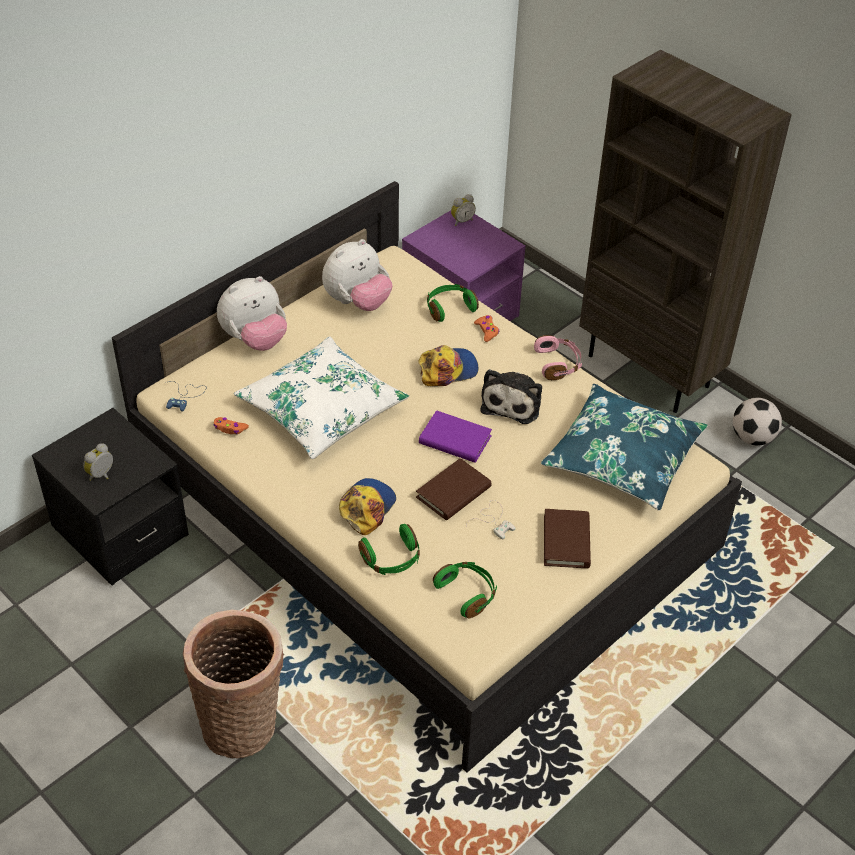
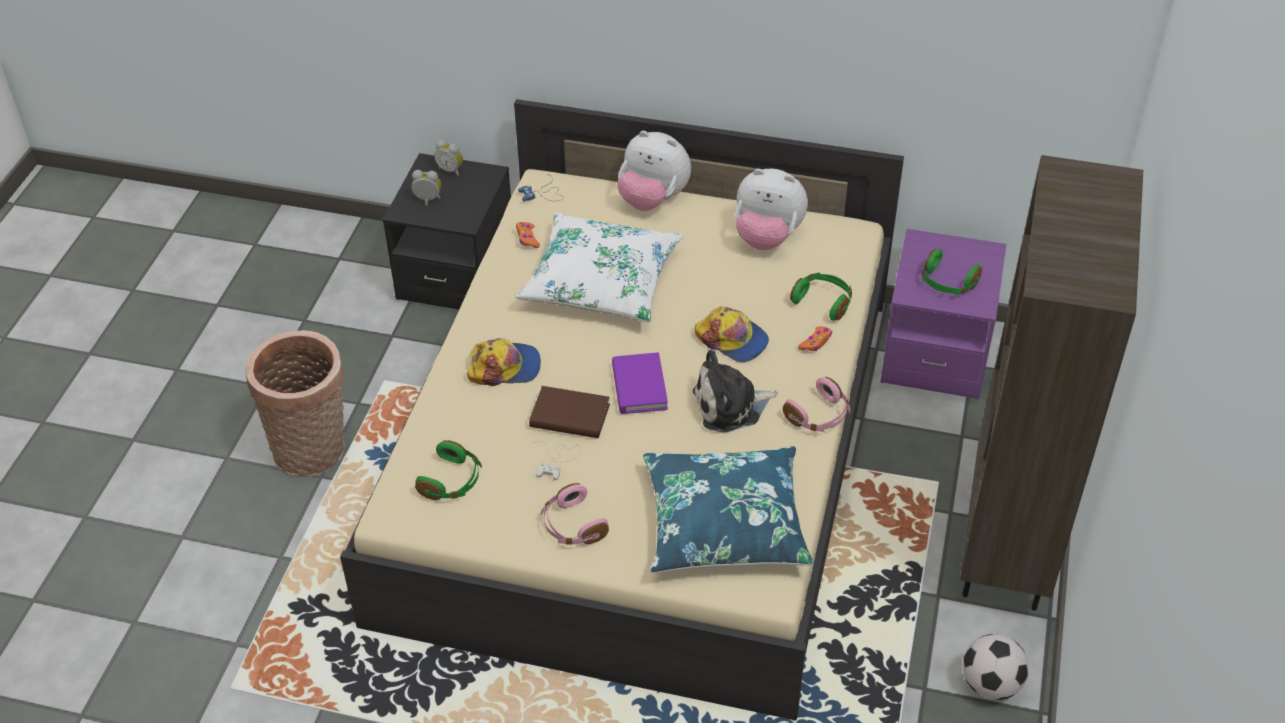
camera: 60 degrees right, 0 degrees up
green headphones [358,524,420,575] -> green headphones moved to [922,249,982,295]
alarm clock [451,194,476,226] -> alarm clock moved to [434,140,463,176]
brown book [544,509,591,568] -> pink headphones [541,483,609,545]

